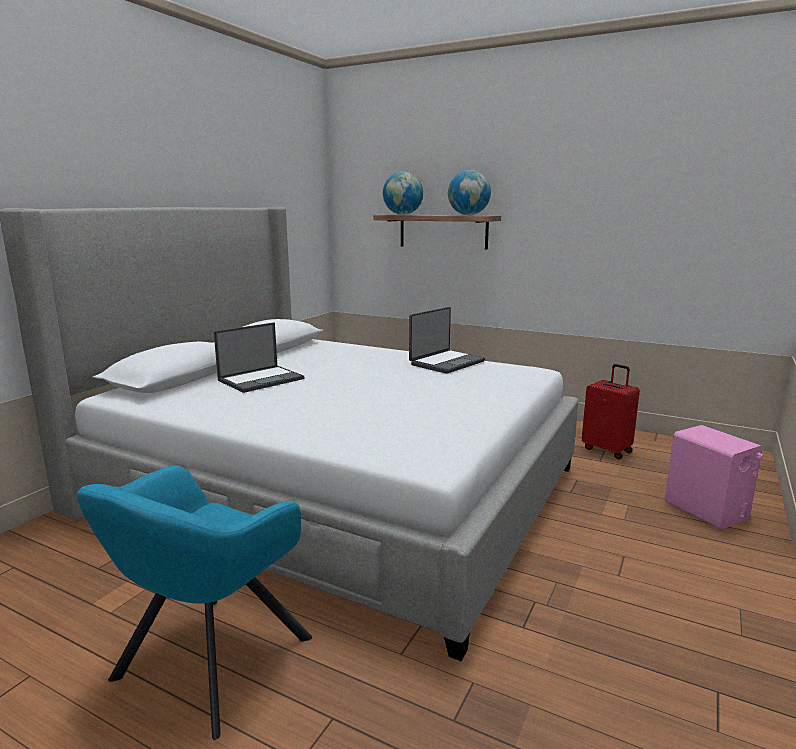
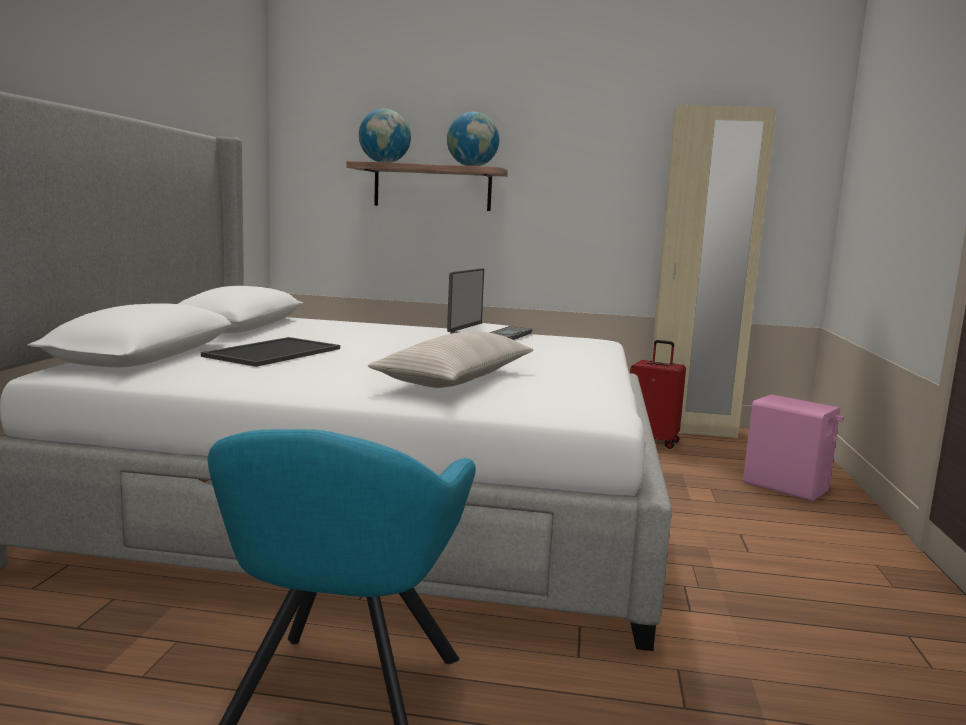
camera: 20 degrees left, 5 degrees down
laptop [214,322,304,393] -> tray [201,337,340,367]
none -> beige pillow [368,331,533,388]
none -> beige wardrobe [651,105,777,438]

